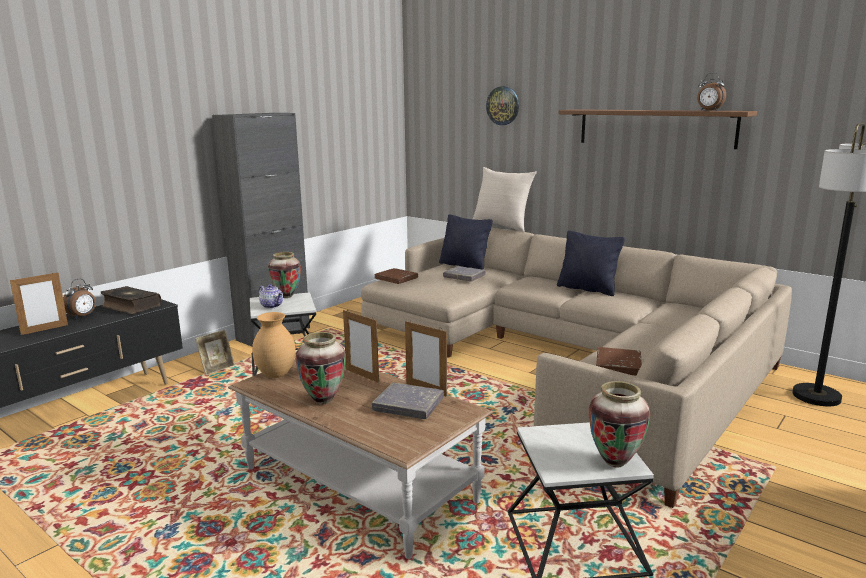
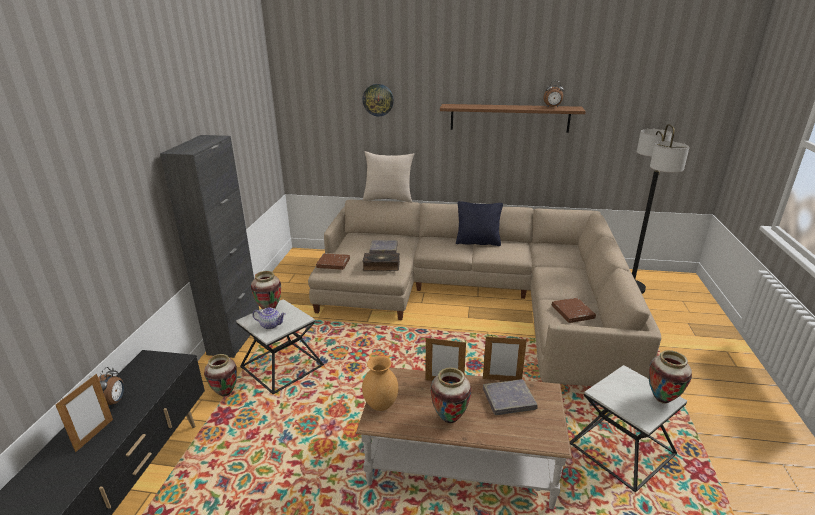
camera: 30 degrees left, 10 degrees up
book [101,286,161,314] -> book moved to [363,253,400,271]
picture frame [195,330,235,375] -> vase [204,354,237,397]
black pillow [439,214,493,270] -> none

